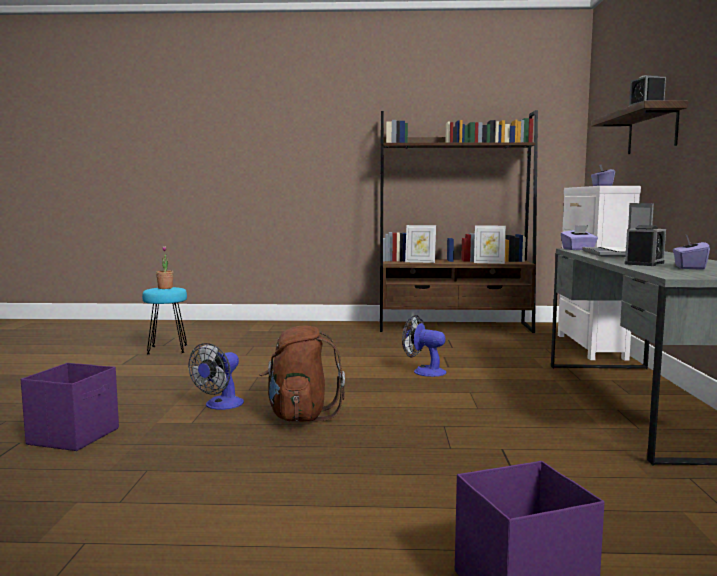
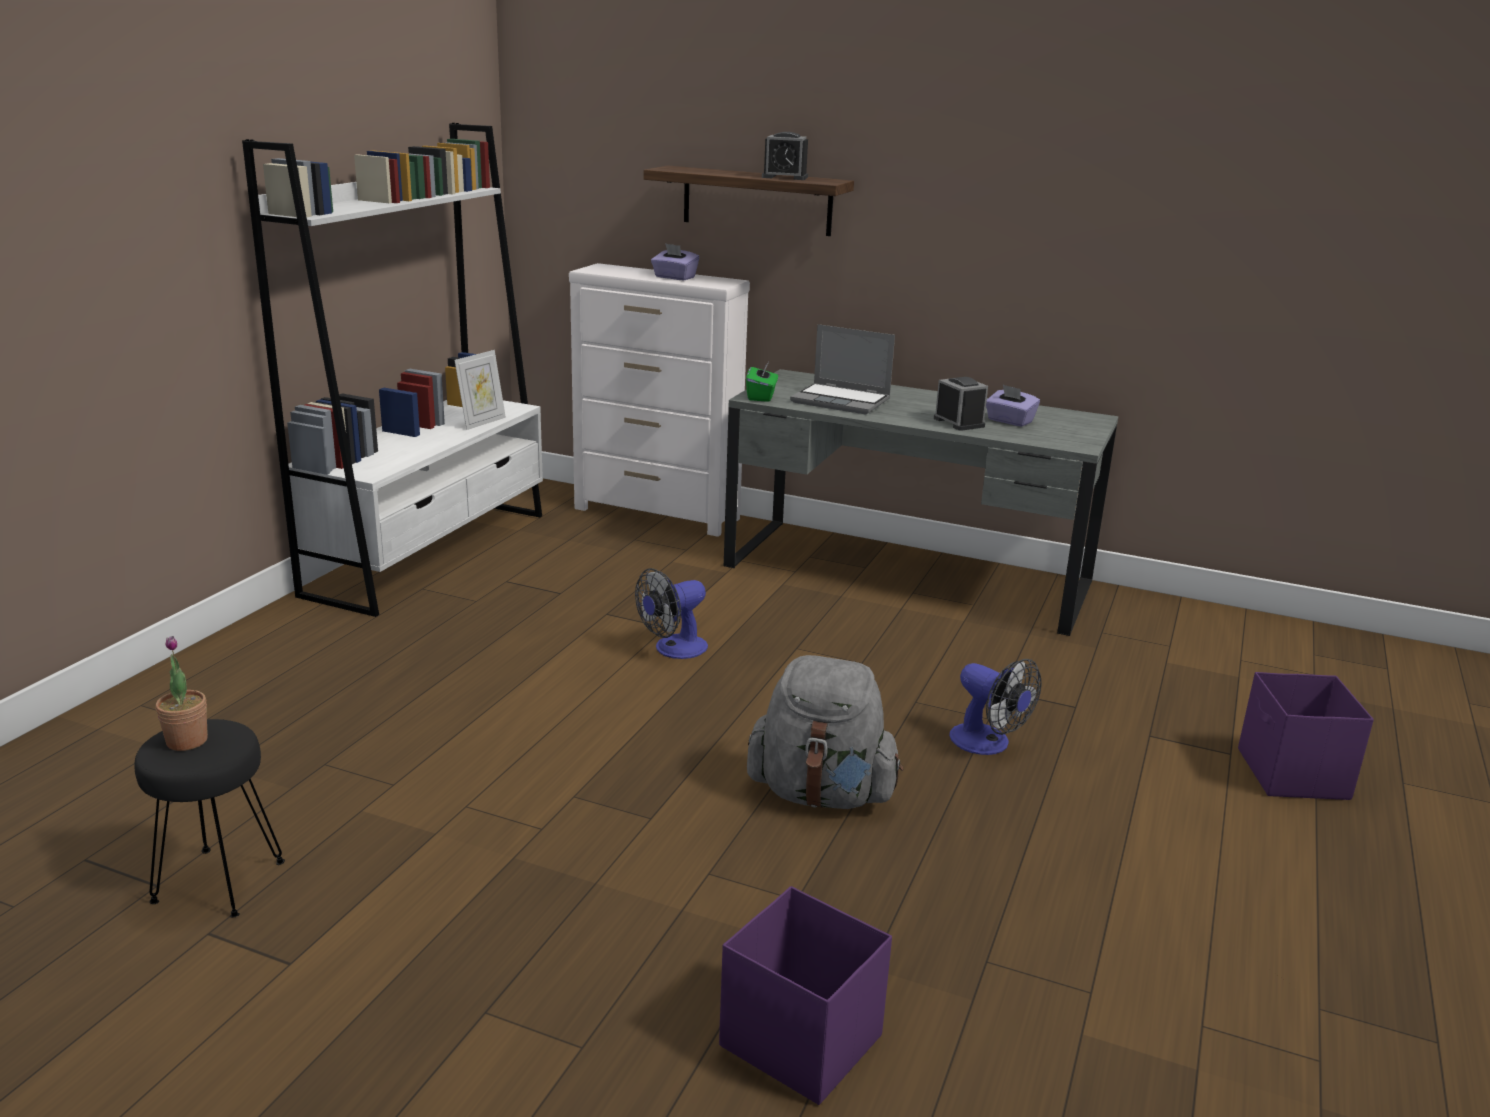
camera: 70 degrees left, 15 degrees up
turquoise stool [142,287,187,355] -> black stool [134,719,285,918]
fan [188,343,244,410] -> fan moved to [949,659,1042,755]
brown backpack [260,325,345,422] -> grey backpack [747,655,903,809]
brown bookcase [380,110,538,333] -> white bookcase [242,123,543,617]
picture frame [405,225,436,263] -> none
purple tissue box [561,225,598,250] -> green tissue box [746,362,778,402]

